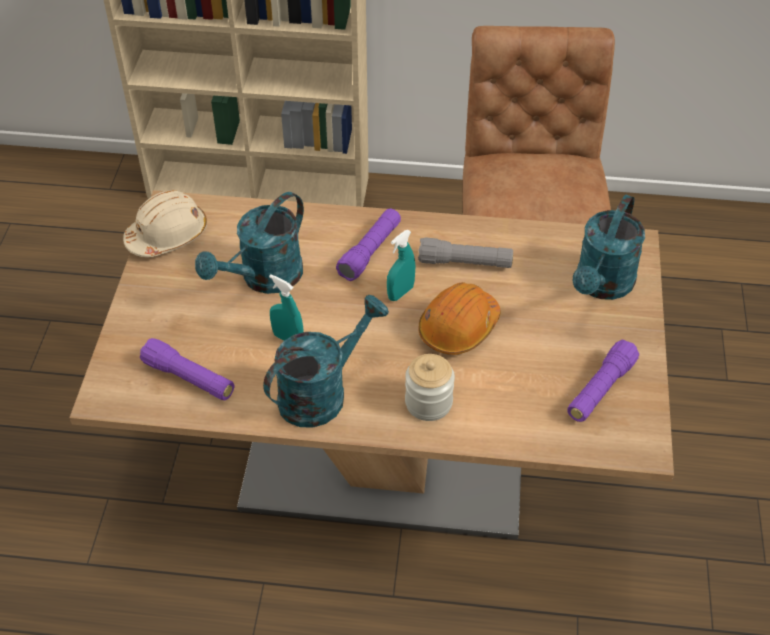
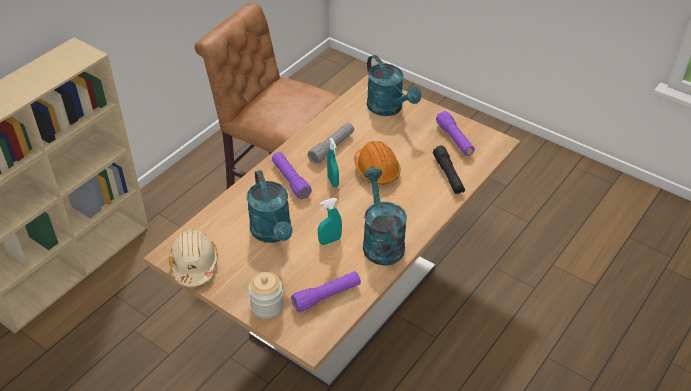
camera: 60 degrees left, 5 degrees down
jar [405,354,455,421] -> jar moved to [248,272,284,319]
none -> black flashlight [433,146,465,194]

